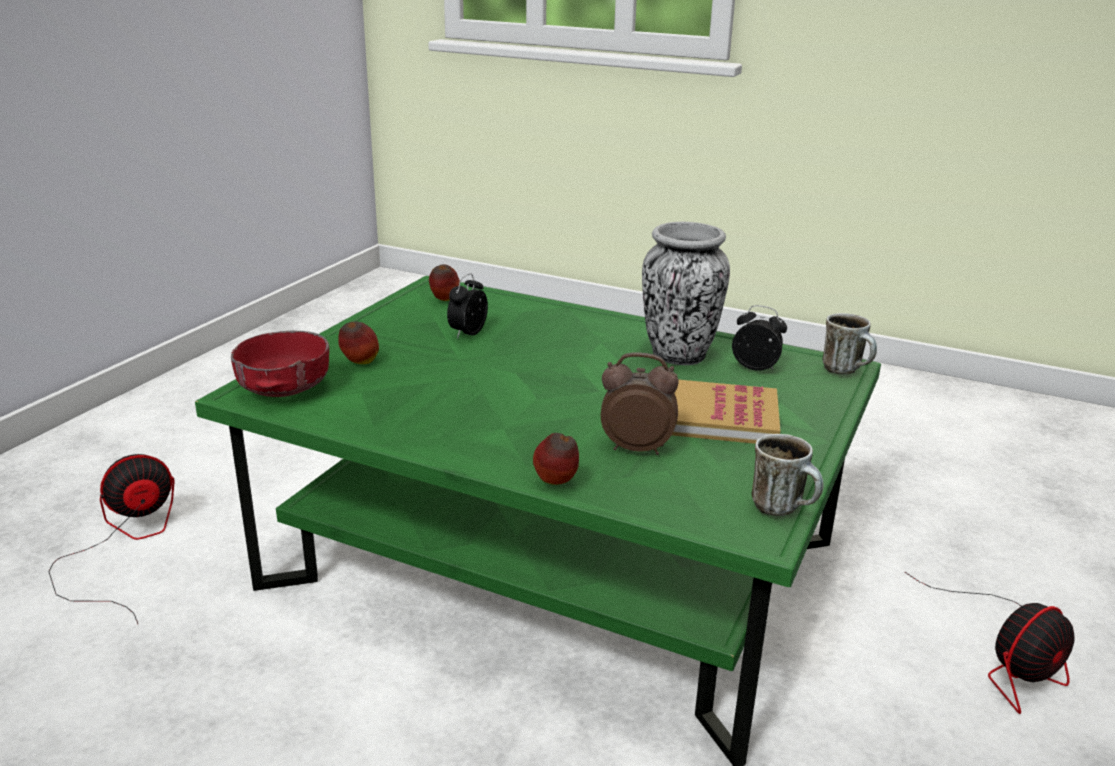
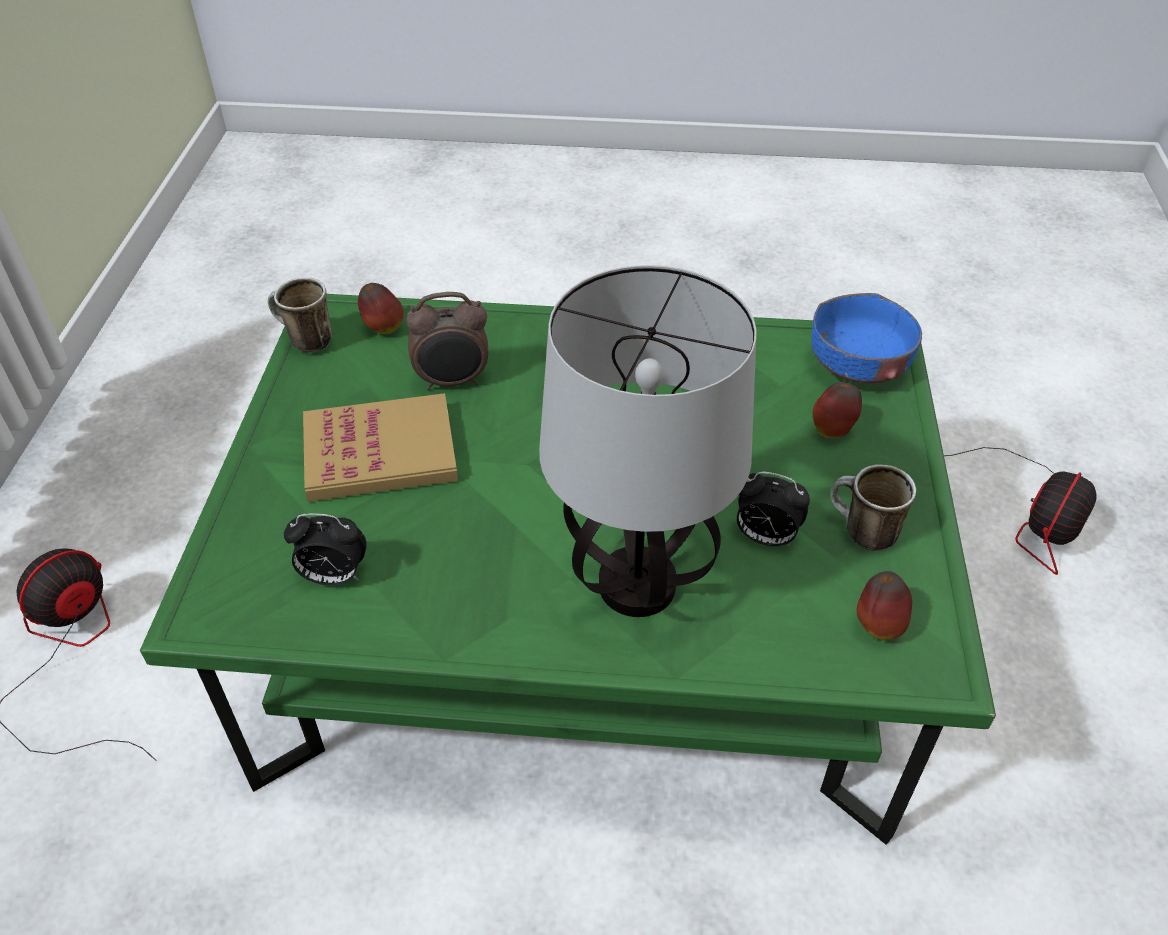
camera: 160 degrees right, 20 degrees up
red bowl [231,331,329,397] -> blue bowl [811,293,922,383]
alarm clock [447,273,488,339] -> alarm clock turned 105 degrees clockwise [737,472,810,546]
apple [533,433,579,485] -> apple moved to [358,283,404,334]
vase [642,222,730,365] -> none
mug [822,313,877,375] -> mug moved to [830,464,916,551]
none -> table lamp [539,265,757,617]

